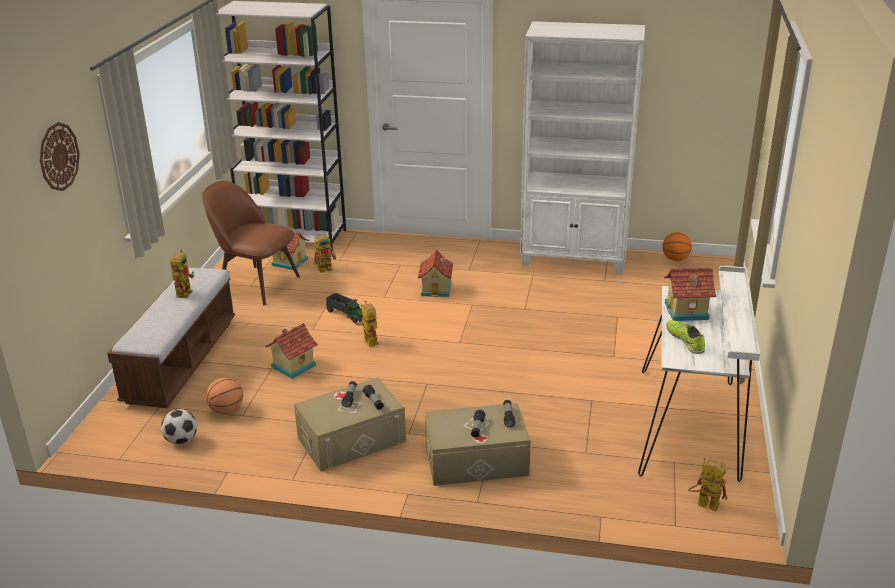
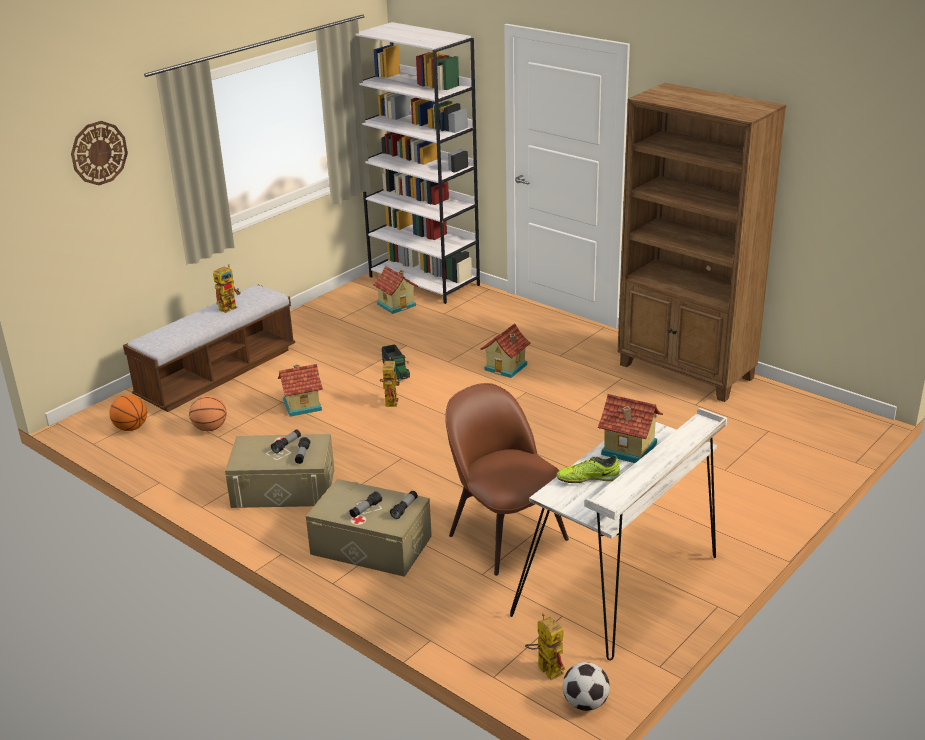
camera: 30 degrees right, 0 degrees up
football [161,409,197,444] -> football moved to [563,662,610,711]
brown chair [202,181,300,305] -> brown chair moved to [445,383,569,576]
toy robot [314,233,336,273] -> none
white bookcase [520,21,645,273] -> brown bookcase [618,83,786,402]
basketball [662,232,692,261] -> basketball moved to [109,395,147,431]
shoe [666,320,705,354] -> shoe turned 105 degrees counterclockwise [556,455,620,483]

